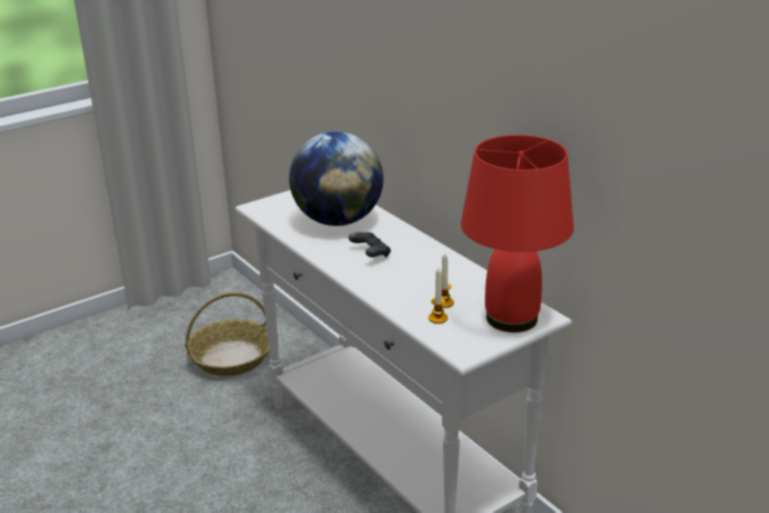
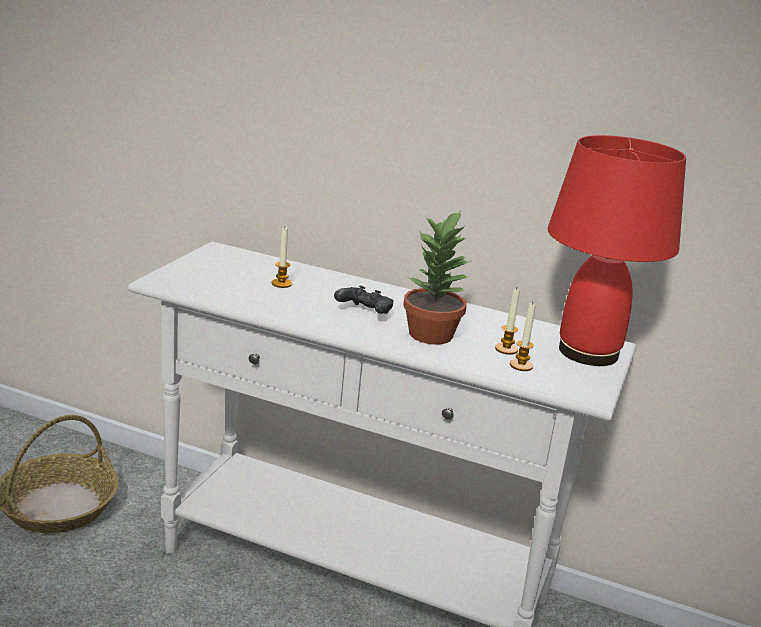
camera: 35 degrees left, 5 degrees down
globe [289,131,383,226] -> candle [272,227,292,288]
none -> potted plant [403,209,471,345]

